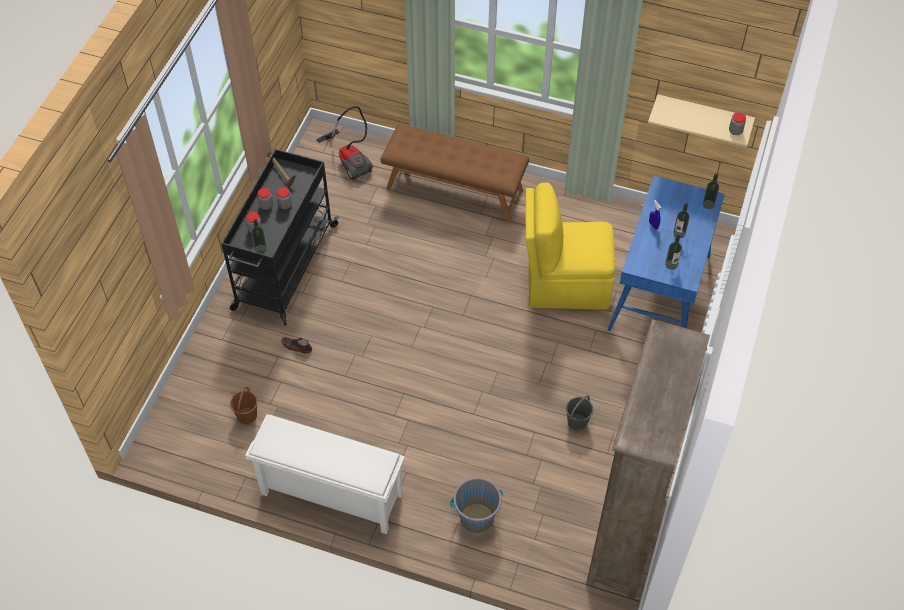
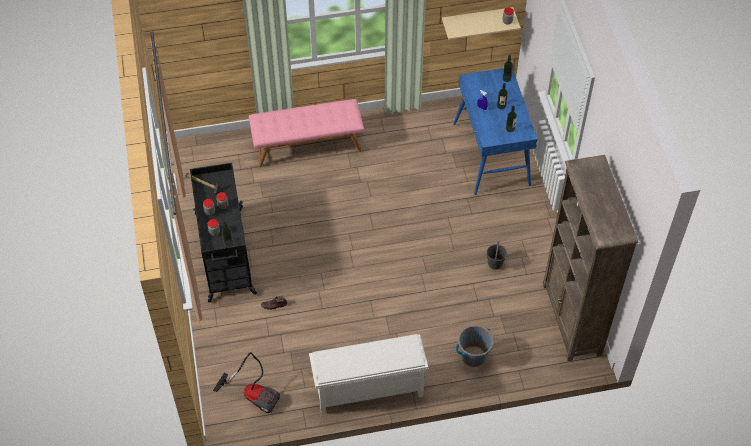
camera: 30 degrees left, 0 degrees up
brown bucket [230,387,258,424] -> none
vacuum cleaner [317,106,373,180] -> vacuum cleaner moved to [213,352,280,413]
brown bench [381,124,529,222] -> pink bench [249,99,364,167]
yellow chair [525,183,615,310] -> none

